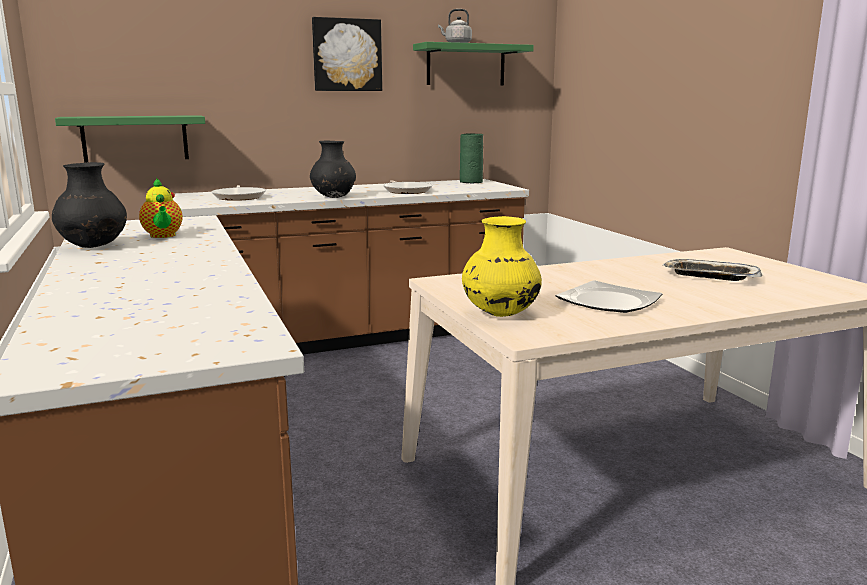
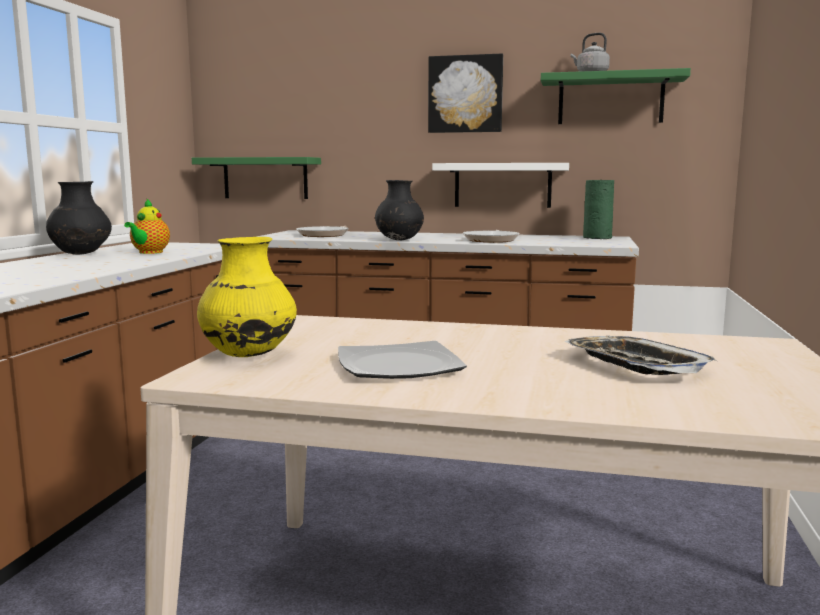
camera: 35 degrees right, 5 degrees down
none -> white shelf [432,163,569,208]

